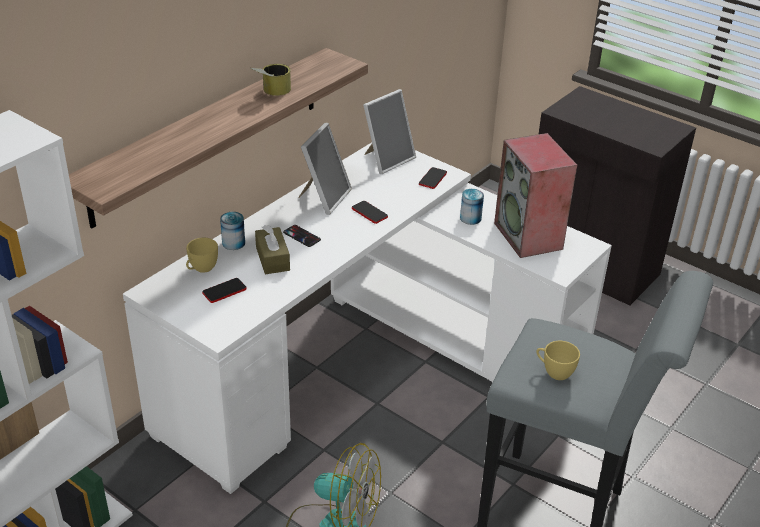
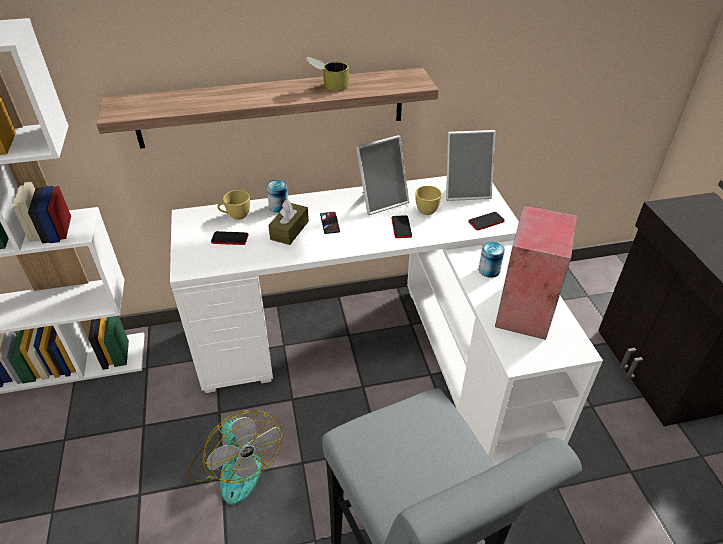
camera: 40 degrees right, 5 degrees up
yellow cup [536,341,580,380] -> yellow cup moved to [415,186,442,215]

